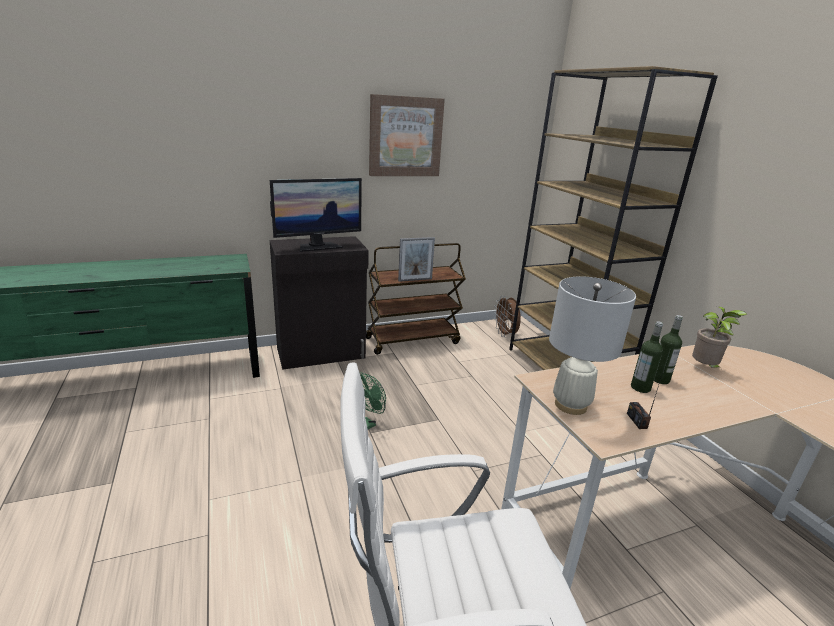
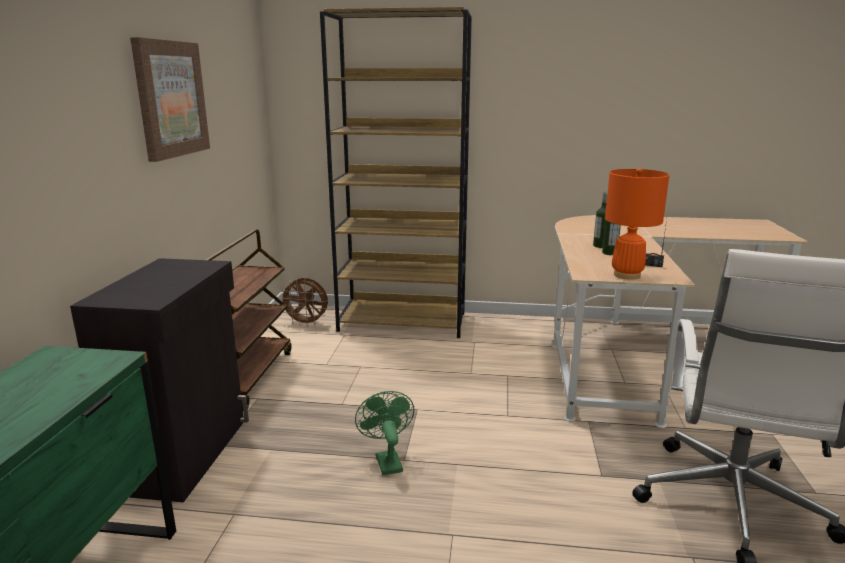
camera: 60 degrees left, 5 degrees down
monitor [270,178,362,252] -> none
picture frame [398,237,435,282] -> none
white table lamp [549,277,636,415] -> orange table lamp [605,168,669,280]
potted plant [692,307,748,368] -> none

